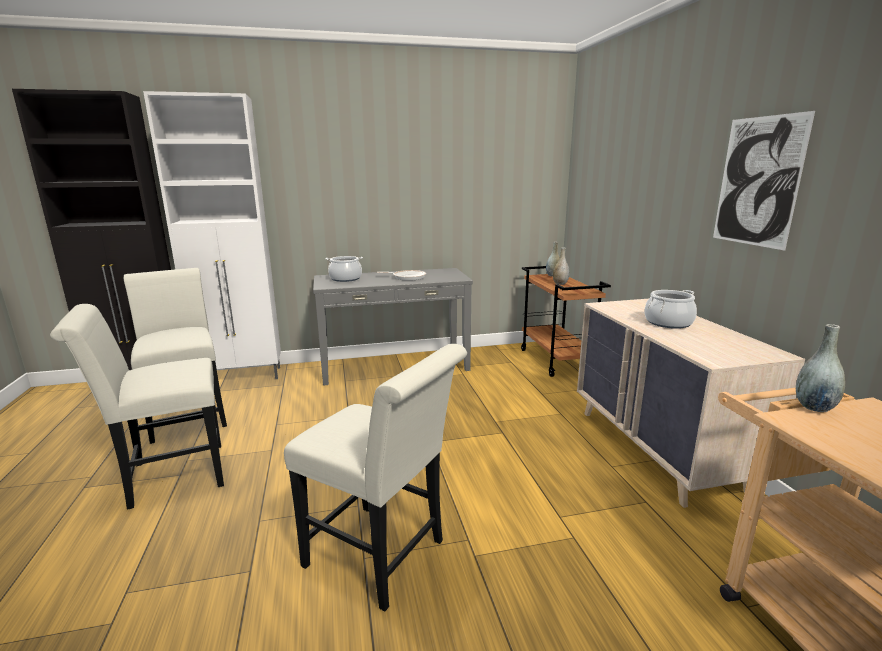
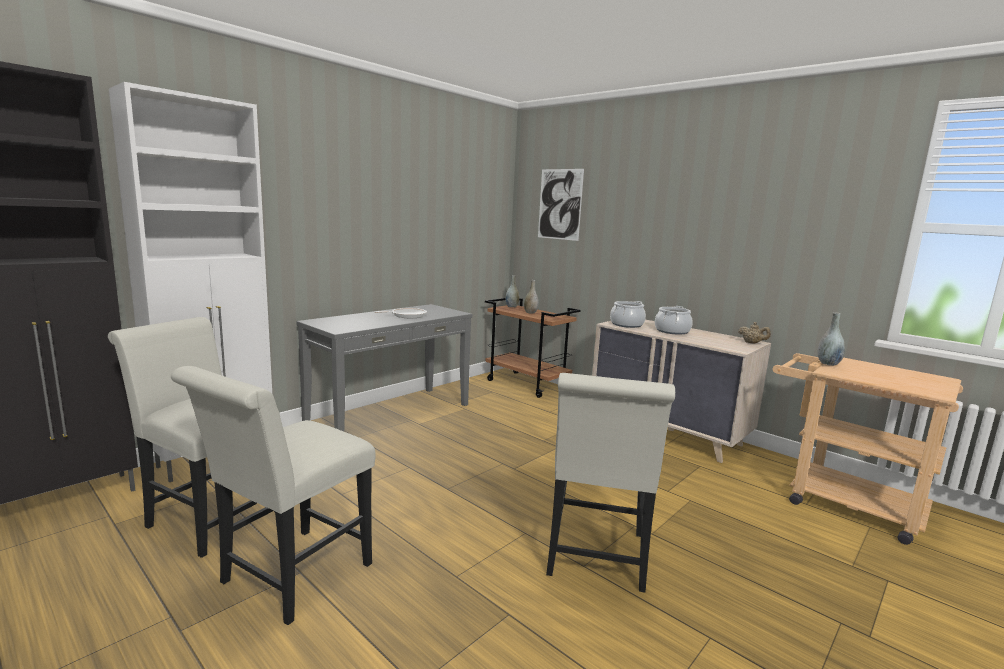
camera: 35 degrees left, 5 degrees down
white chair [284,344,467,611] -> white chair turned 105 degrees clockwise [546,373,675,593]
cooking pot [326,256,363,282] -> cooking pot moved to [610,301,646,328]
picture [713,111,815,251] -> picture moved to [538,169,584,241]
none -> beige teapot [738,322,771,344]

